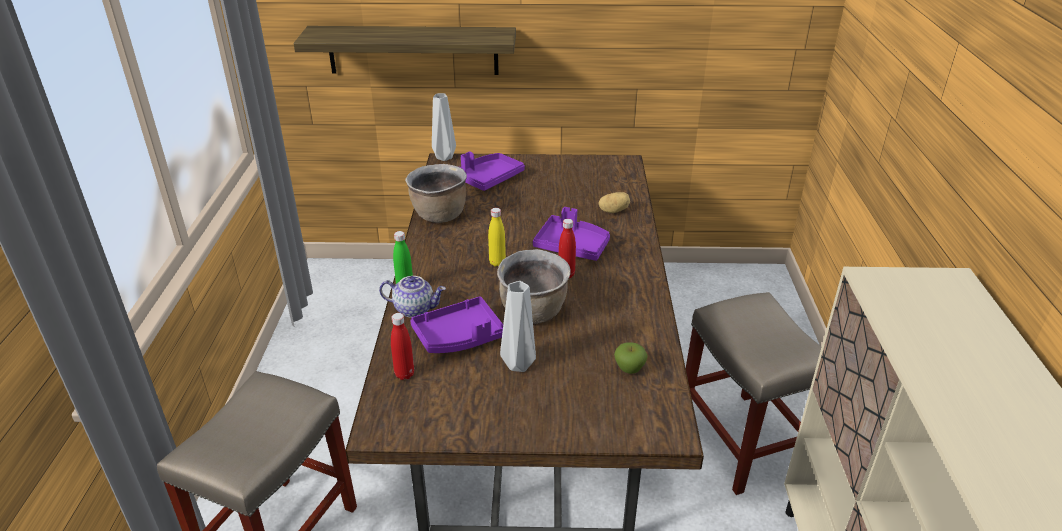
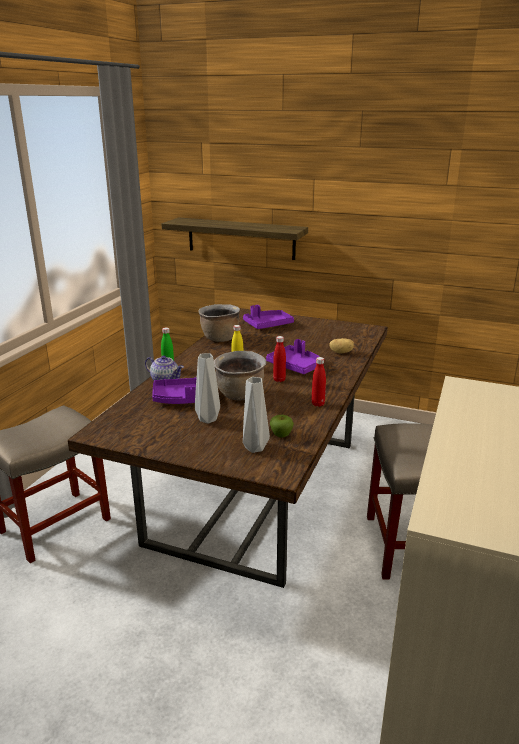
camera: 20 degrees right, 10 degrees down
red bottle [391,313,414,380] -> red bottle moved to [312,357,326,407]
grey vase [432,93,456,161] -> grey vase moved to [243,377,270,453]

